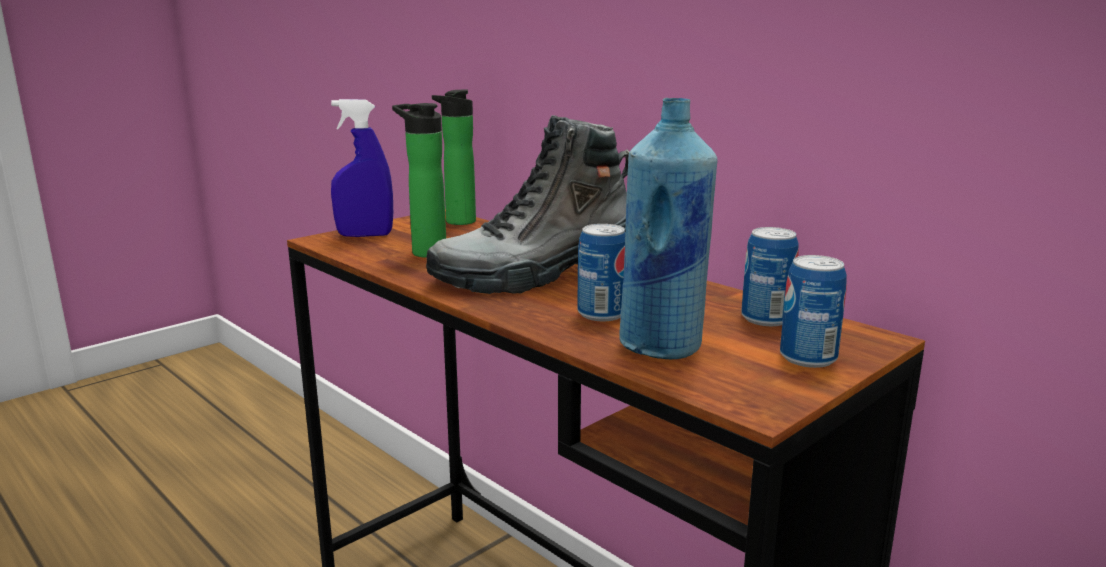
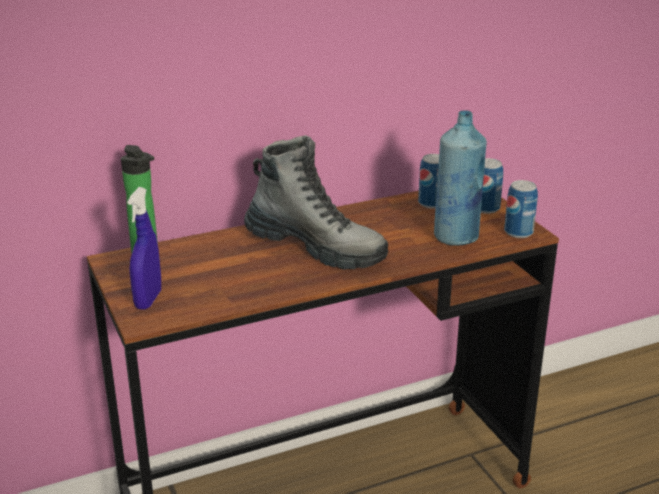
camera: 70 degrees left, 10 degrees up
bottle [392,103,446,258] -> none
boot [426,115,629,294] -> boot turned 60 degrees counterclockwise [244,135,389,270]
can [577,224,625,321] -> can moved to [504,180,538,238]

